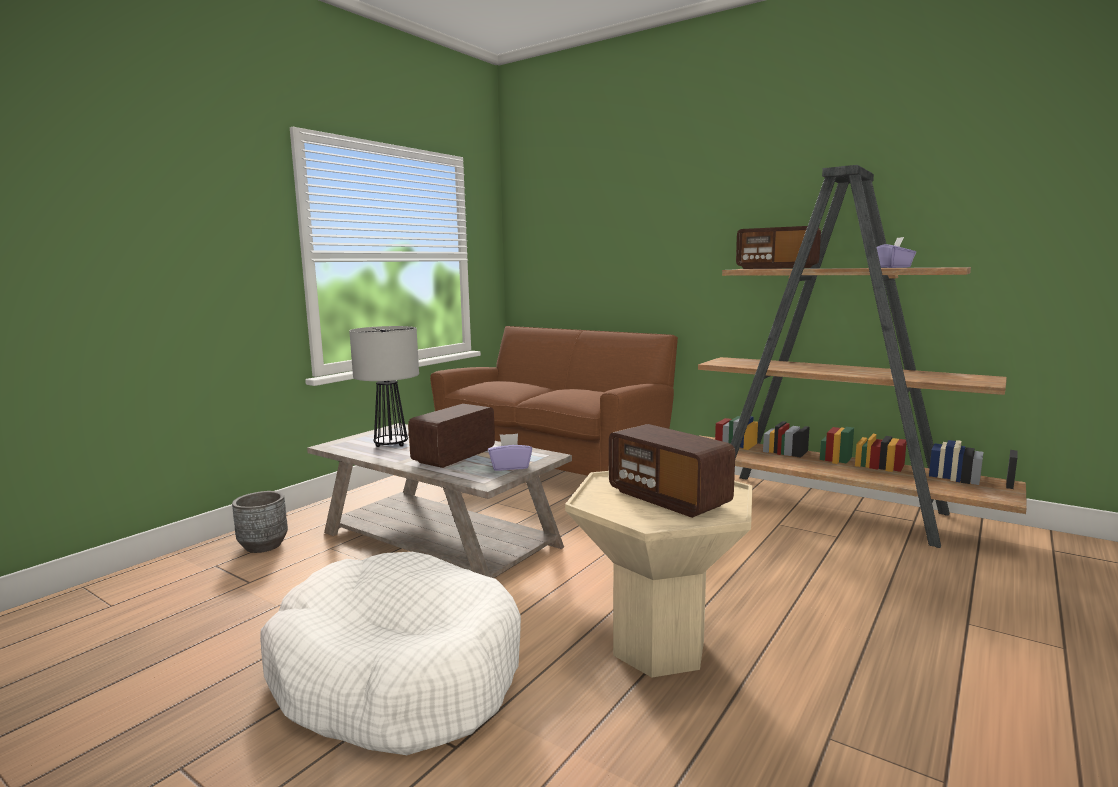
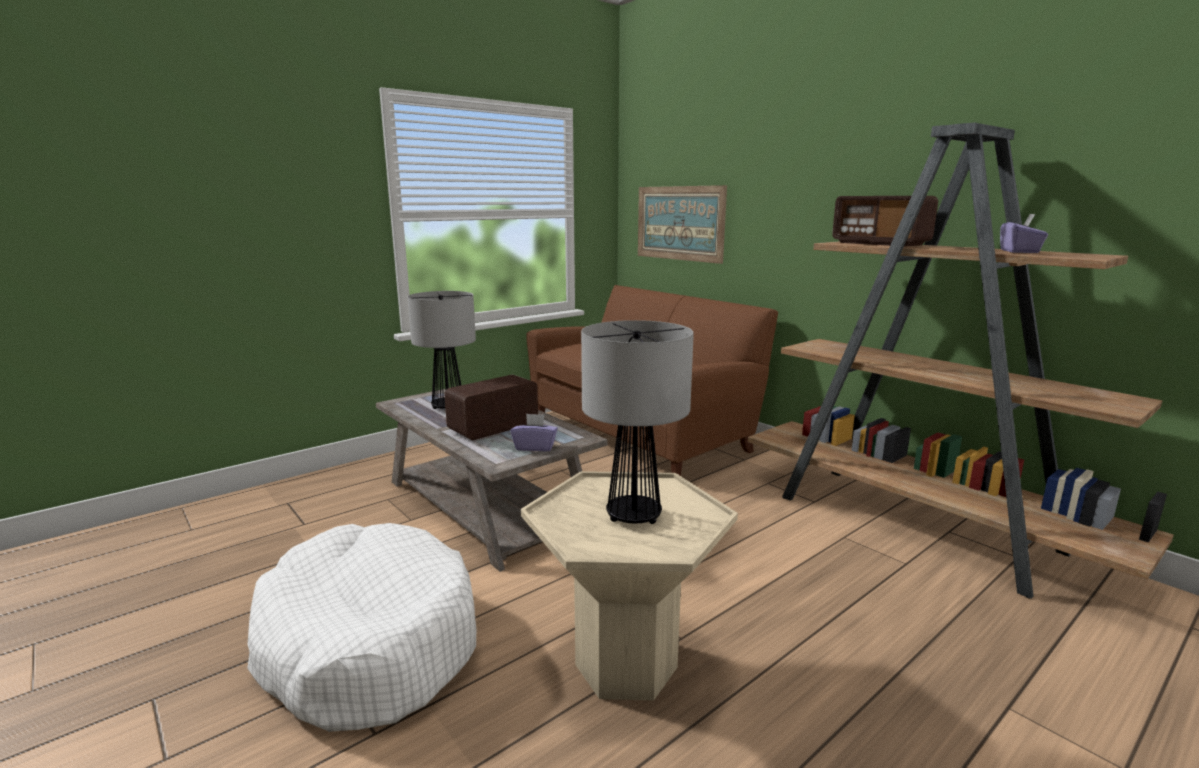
camera: 15 degrees right, 5 degrees up
grey planter [232,491,288,553] -> none
radio [609,424,735,518] -> table lamp [581,320,694,524]
none -> picture [638,185,727,264]

